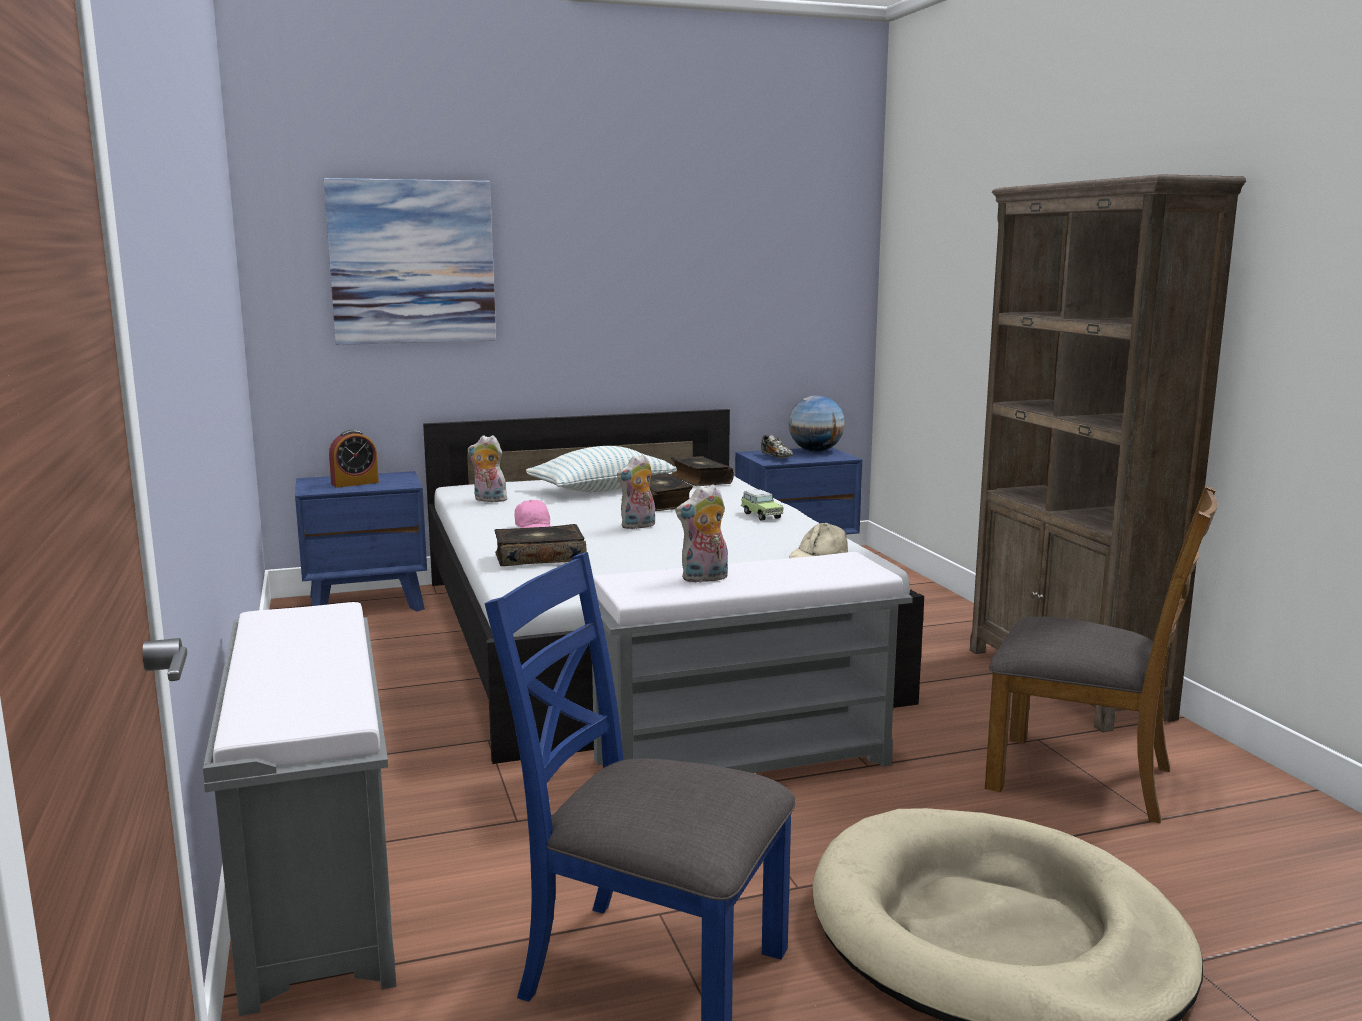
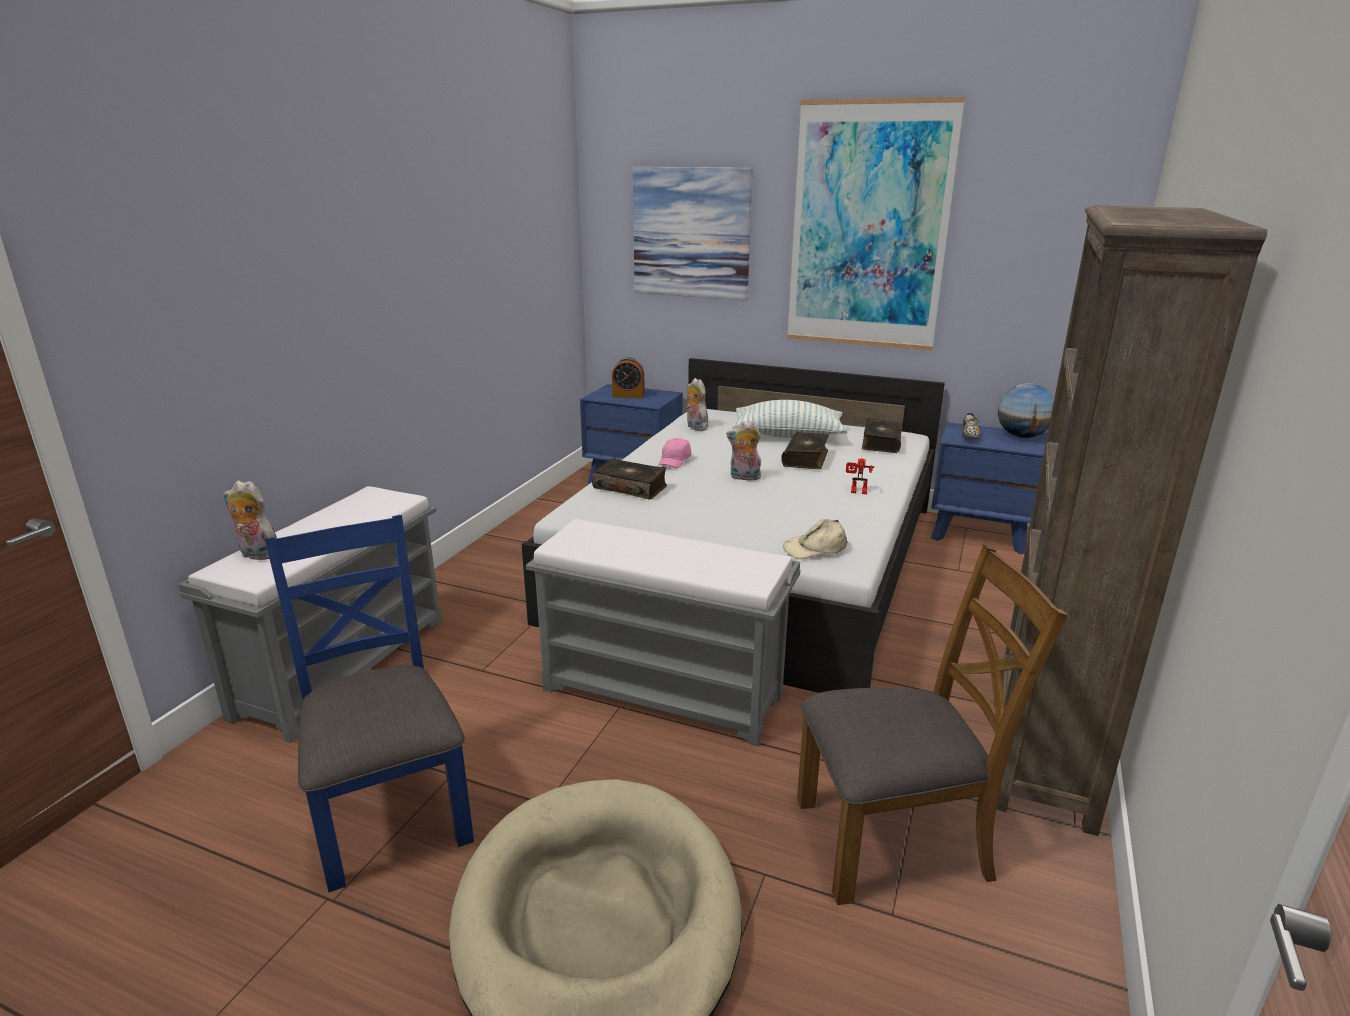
camera: 40 degrees right, 10 degrees up
plush toy [675,484,728,583] -> plush toy moved to [223,480,277,560]
toy car [741,490,783,521] -> toy robot [846,458,874,494]
brown chair [985,485,1218,823] -> brown chair turned 75 degrees counterclockwise [797,544,1068,905]
none -> picture [787,97,965,351]

